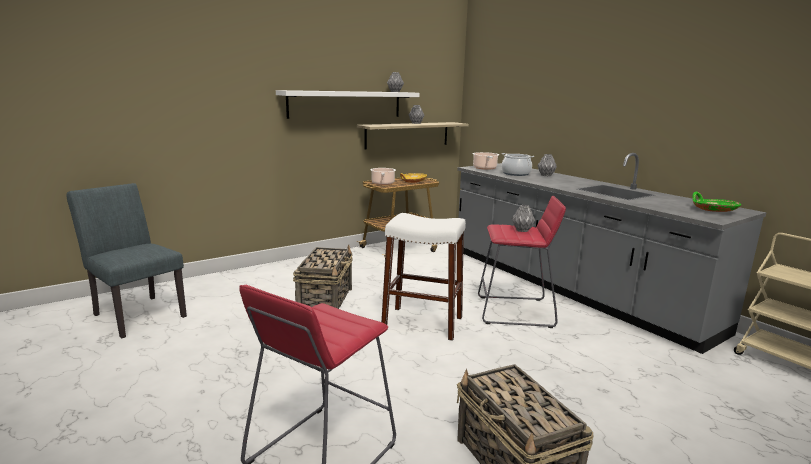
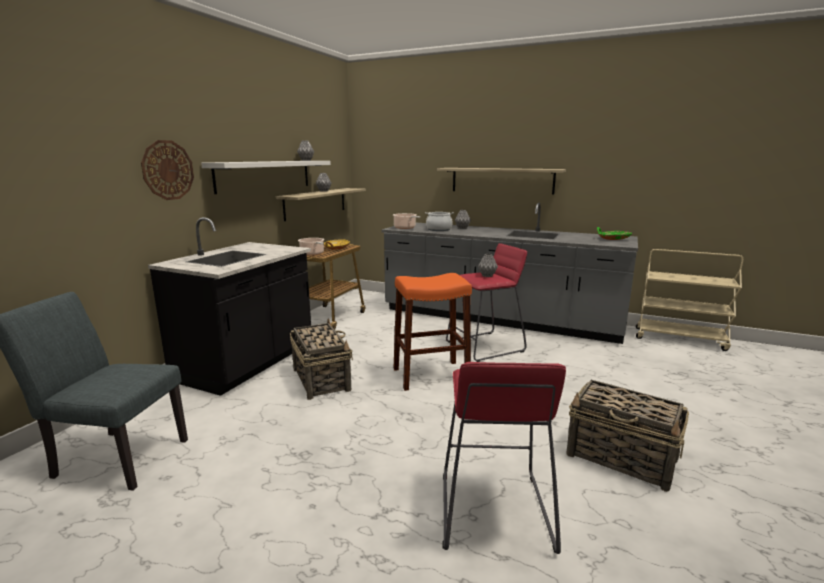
camera: 30 degrees left, 0 degrees up
white stool [381,213,466,341] -> orange stool [394,273,472,391]
none -> wall clock [141,140,194,200]
none -> black counter [148,217,311,396]
none -> shelf [437,168,566,195]

